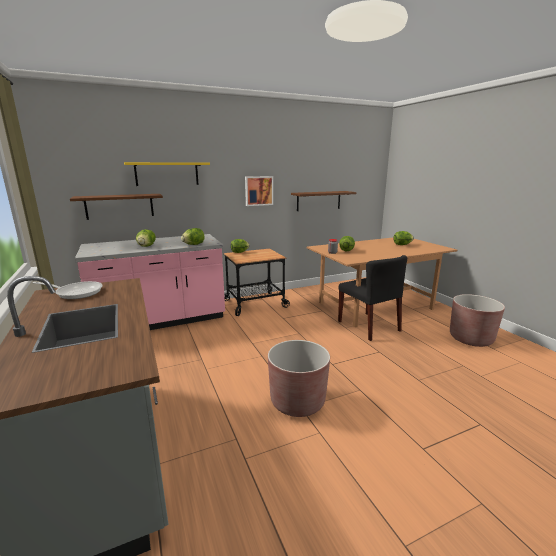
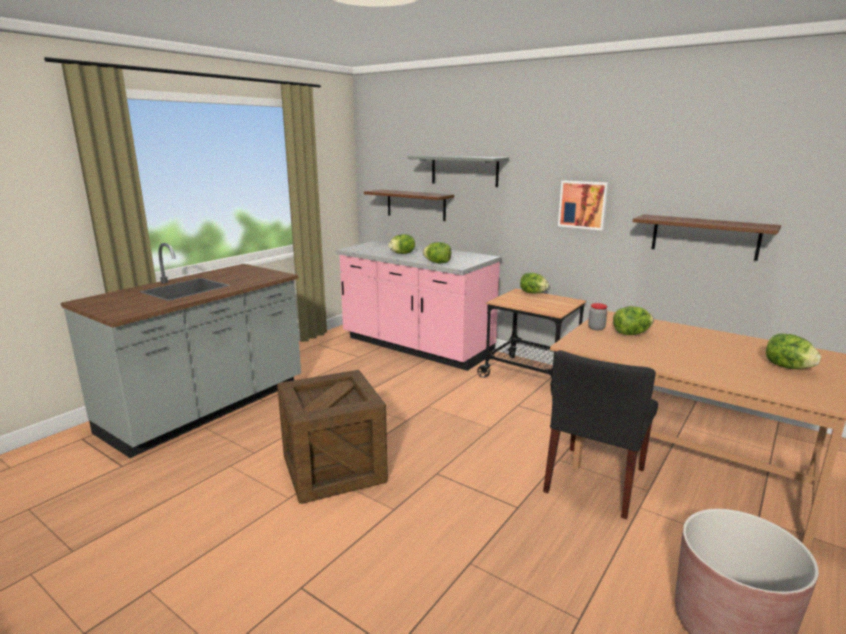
camera: 60 degrees right, 0 degrees up
frying pan [33,281,103,299] -> none
yellow shelf [124,162,210,186] -> grey shelf [408,155,509,187]
brown planter [268,340,330,417] -> crate [277,370,388,504]

